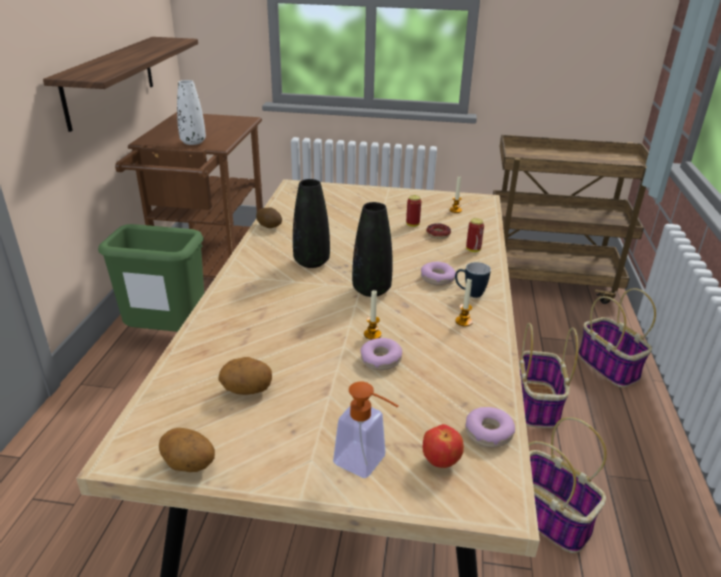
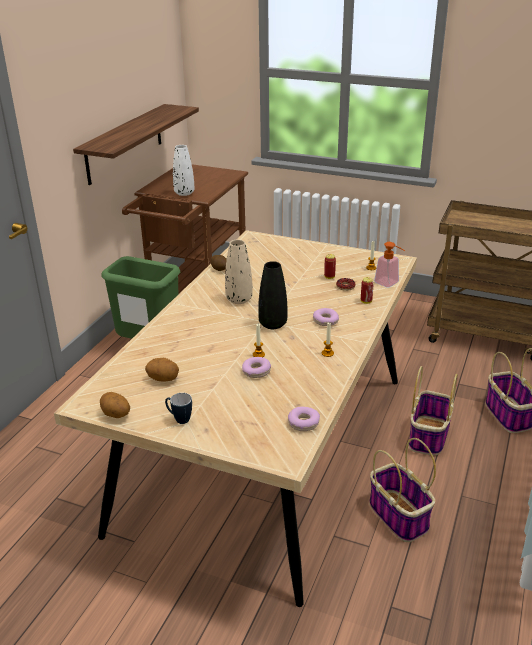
camera: 15 degrees right, 0 degrees up
black vase [293,179,330,268] -> beige vase [225,240,253,304]
soap dispenser [333,382,399,478] -> soap dispenser moved to [374,242,405,287]
apple [423,424,464,468] -> none
mug [455,262,491,298] -> mug moved to [165,393,192,424]

